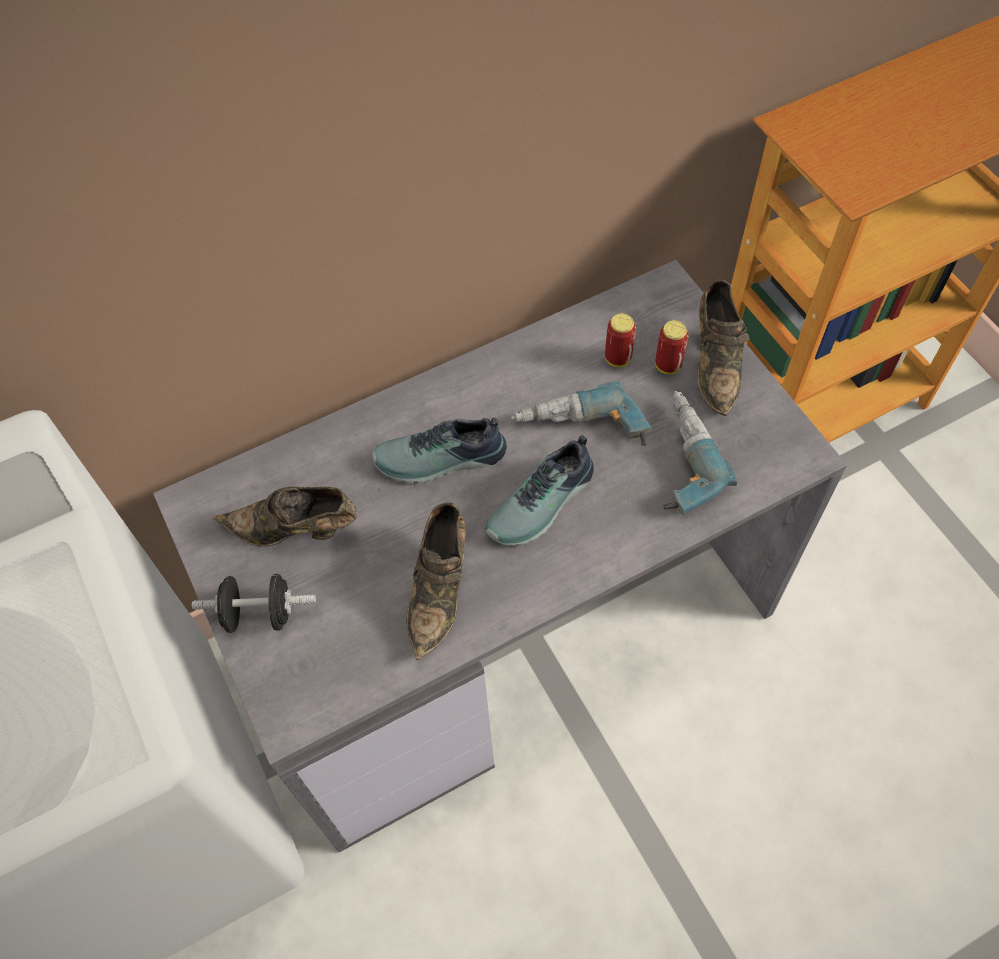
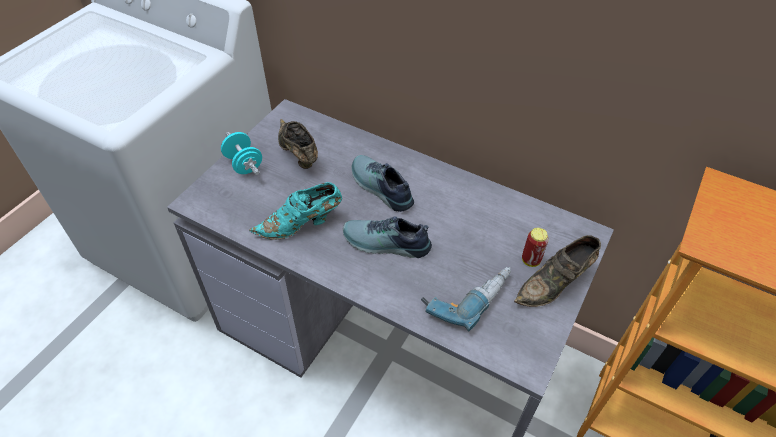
camera: 55 degrees right, 10 degrees down
black dumbbell [192,574,316,633] -> turquoise dumbbell [221,132,262,175]
brown shoe [406,502,466,660] -> turquoise shoe [249,182,342,240]
power drill [511,381,652,446] -> none
can [605,313,636,367] -> none

